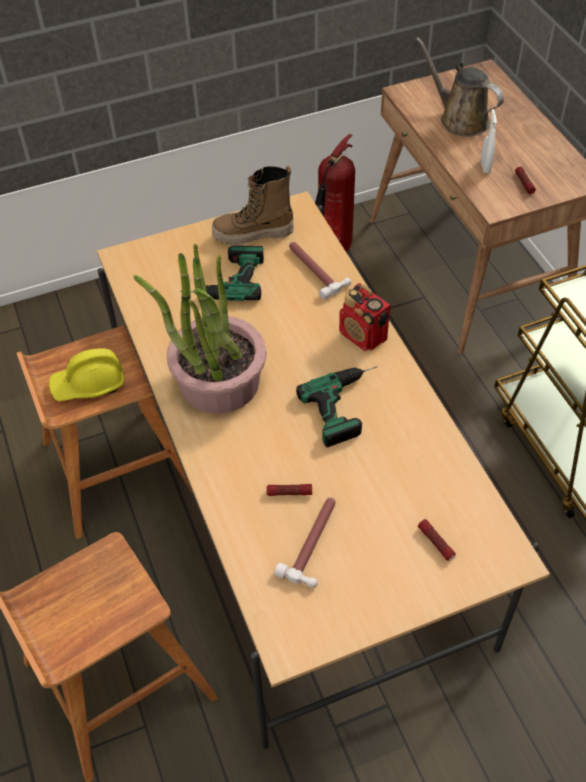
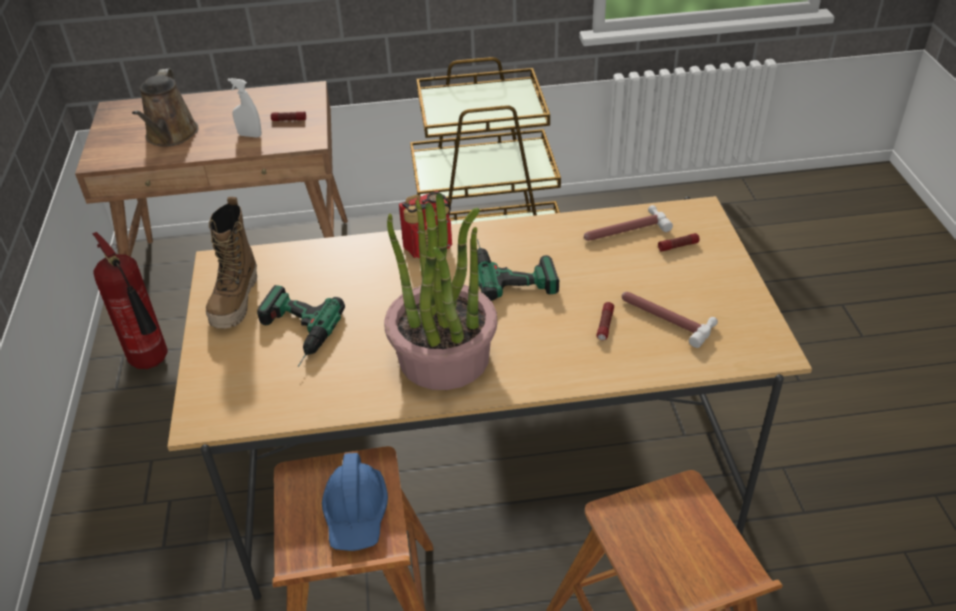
camera: 75 degrees left, 10 degrees down
yellow hard hat [49,349,124,401] -> blue hard hat [322,453,388,551]
hammer [289,242,351,300] -> hammer moved to [584,205,673,241]
brown watering can [416,37,504,137] -> brown watering can turned 60 degrees counterclockwise [132,68,199,147]

